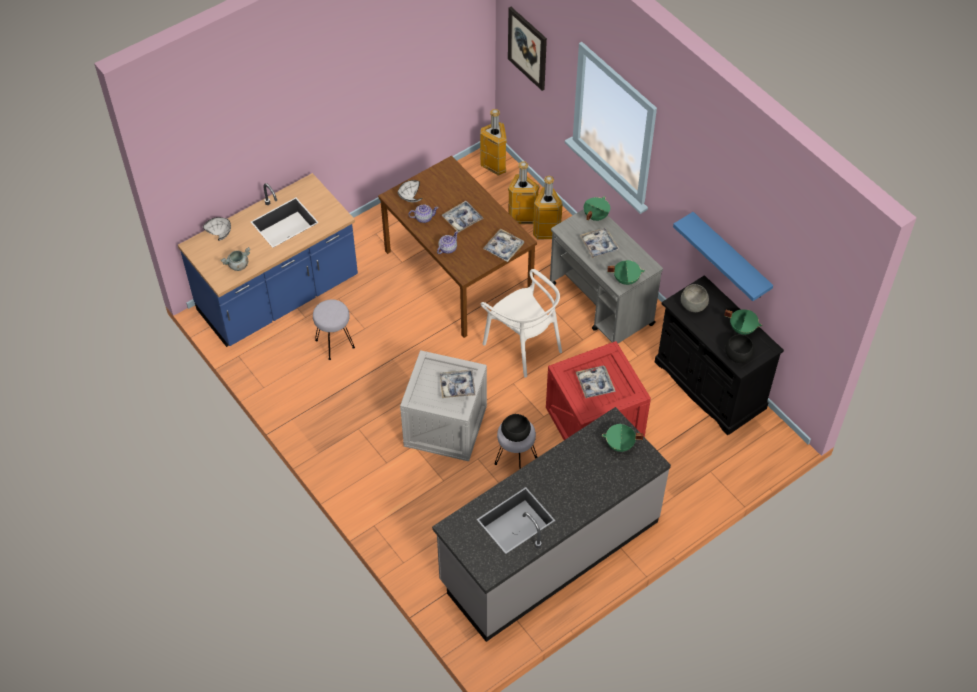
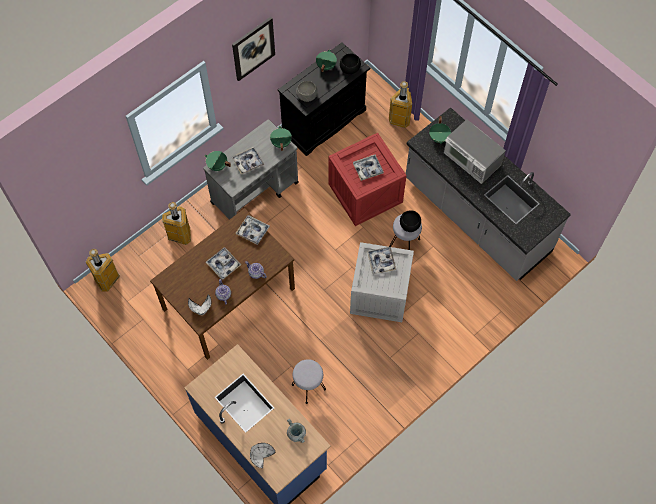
camera: 95 degrees left, 10 degrees up
white chair [481,269,562,378] -> none
picture [508,7,547,91] -> picture moved to [232,17,275,81]
trash can [508,162,539,224] -> trash can moved to [389,81,412,128]
blue shelf [673,212,773,301] -> none
none -> microwave [444,119,506,184]

